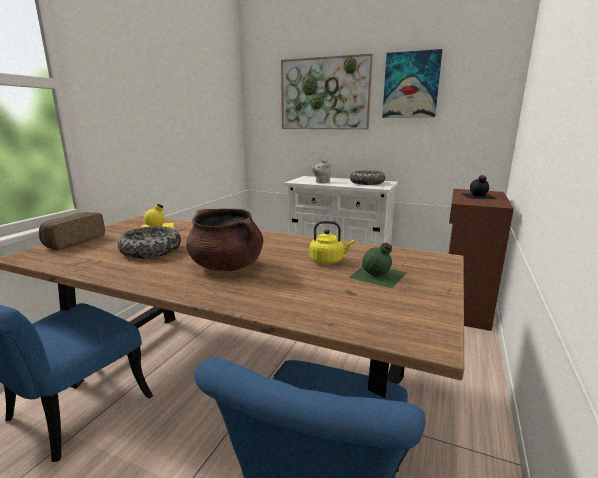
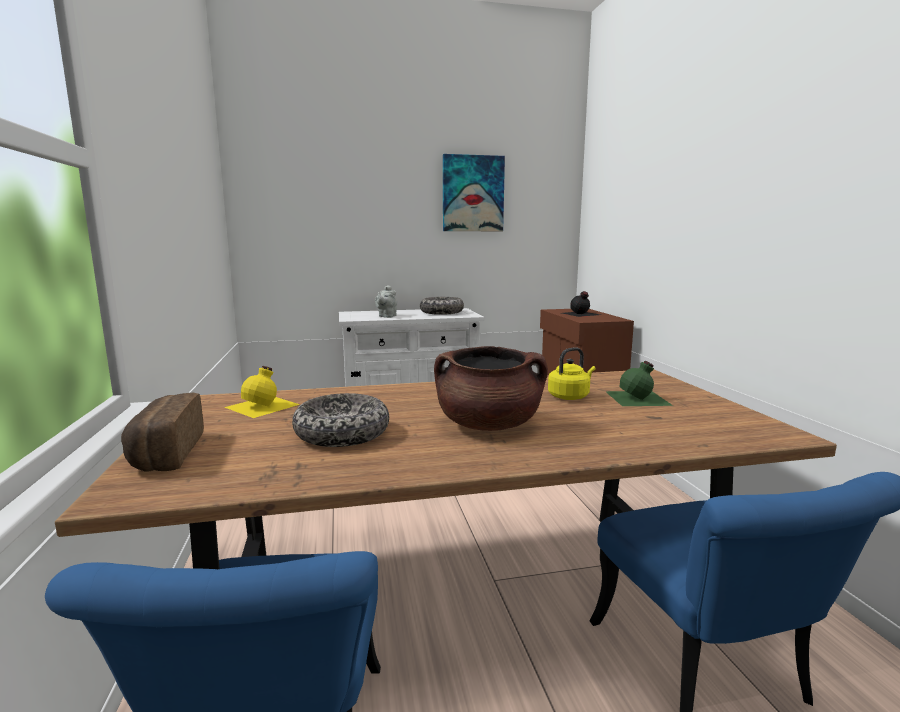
camera: 35 degrees left, 5 degrees down
picture [281,54,373,130] -> none

